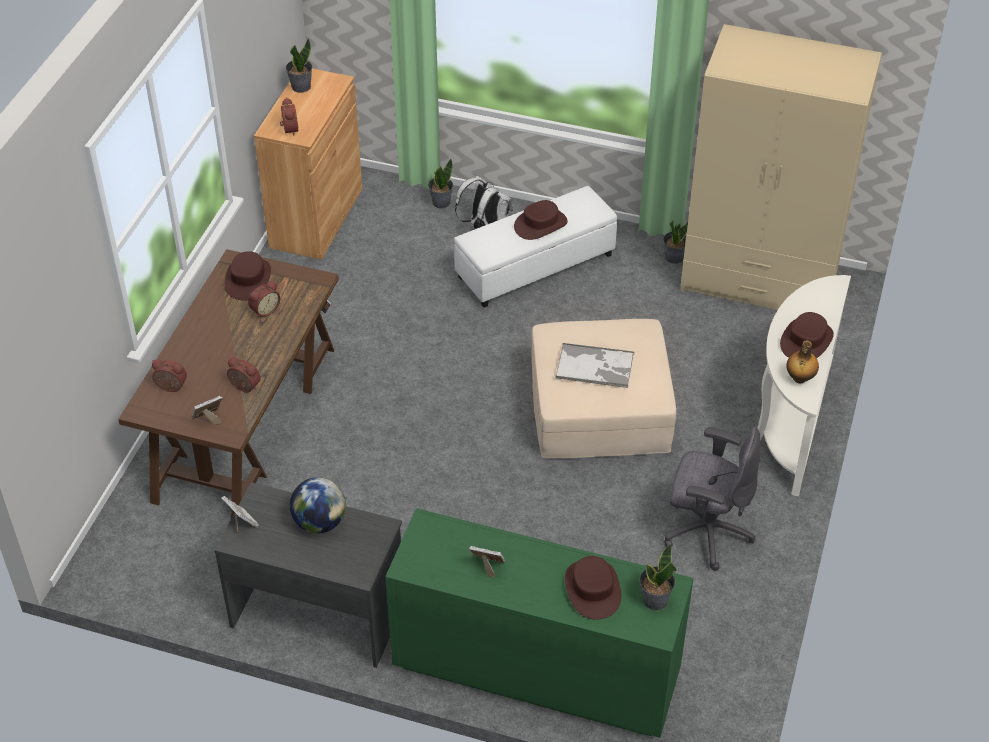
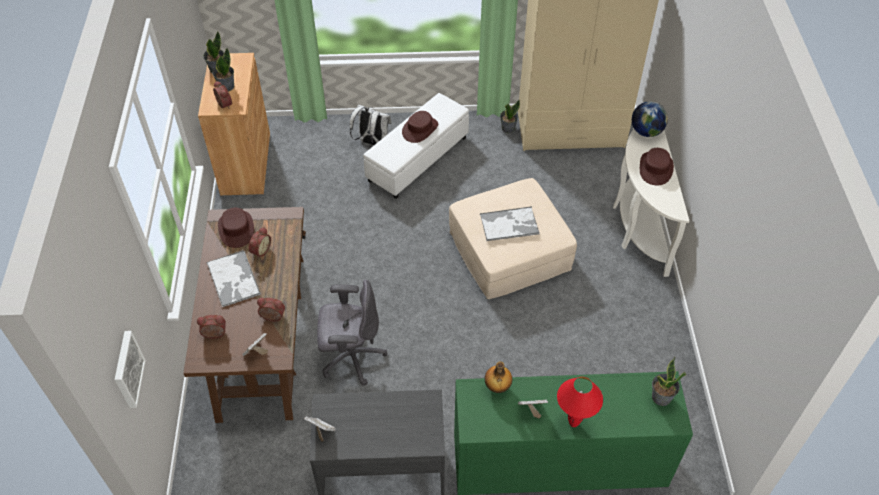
camera: 20 degrees left, 5 degrees up
globe [290,477,346,533] -> globe moved to [632,101,668,137]
potted plant [428,158,453,208] -> potted plant moved to [213,48,234,92]
brown hat [565,556,621,620] -> none
grey office chair [665,427,761,571] -> grey office chair moved to [317,280,387,386]
bottle [786,341,819,383] -> bottle moved to [485,361,512,393]
none -> picture [115,331,146,408]
none -> tray [206,250,261,307]
none -> red table lamp [557,377,603,427]

